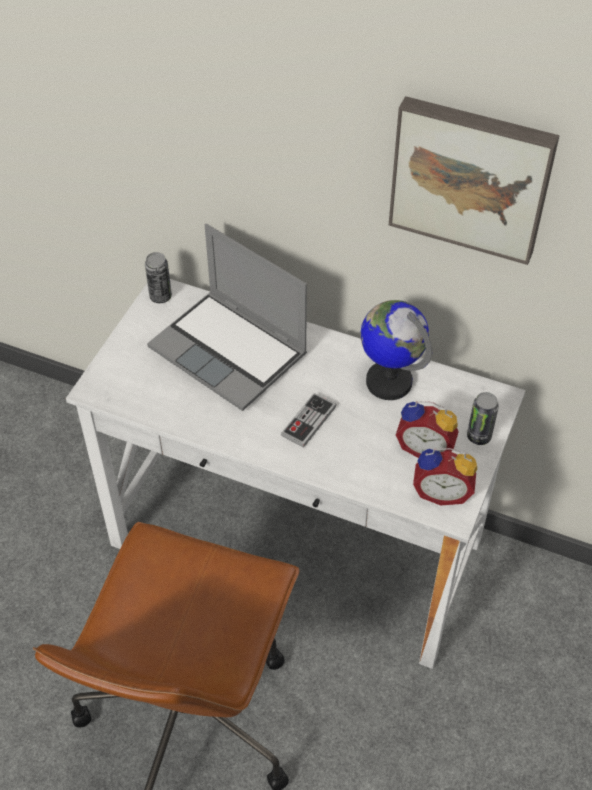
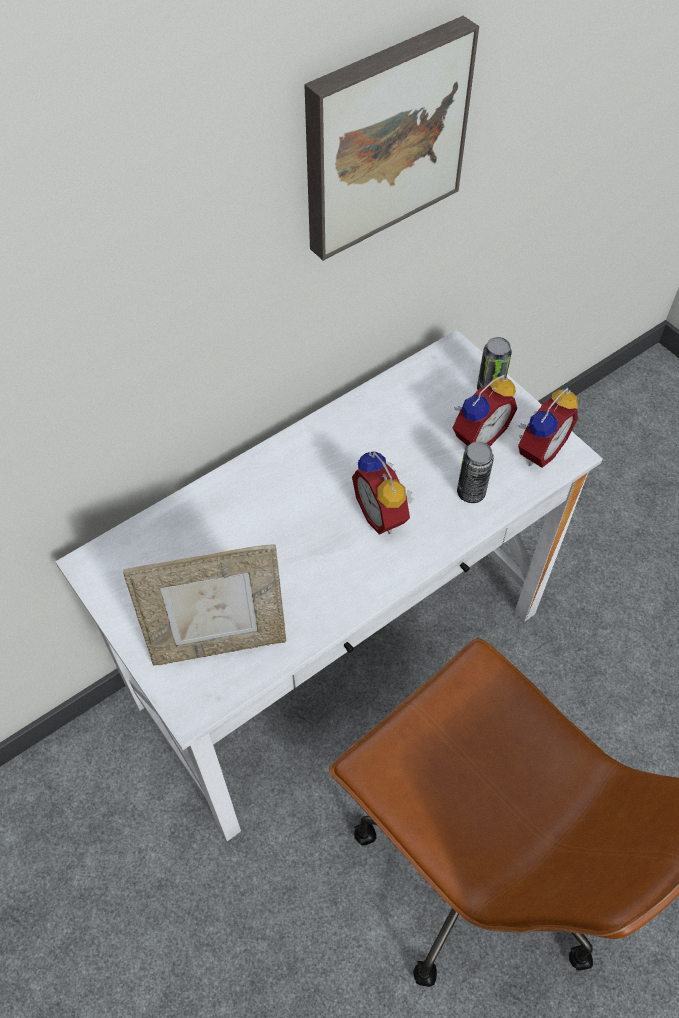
camera: 60 degrees left, 5 degrees up
can [145,252,172,303] -> can moved to [457,442,494,503]
laptop [147,224,307,411] -> none
game controller [281,393,336,448] -> alarm clock [352,451,414,535]
globe [360,300,432,400] -> none
none -> picture frame [123,544,286,666]

